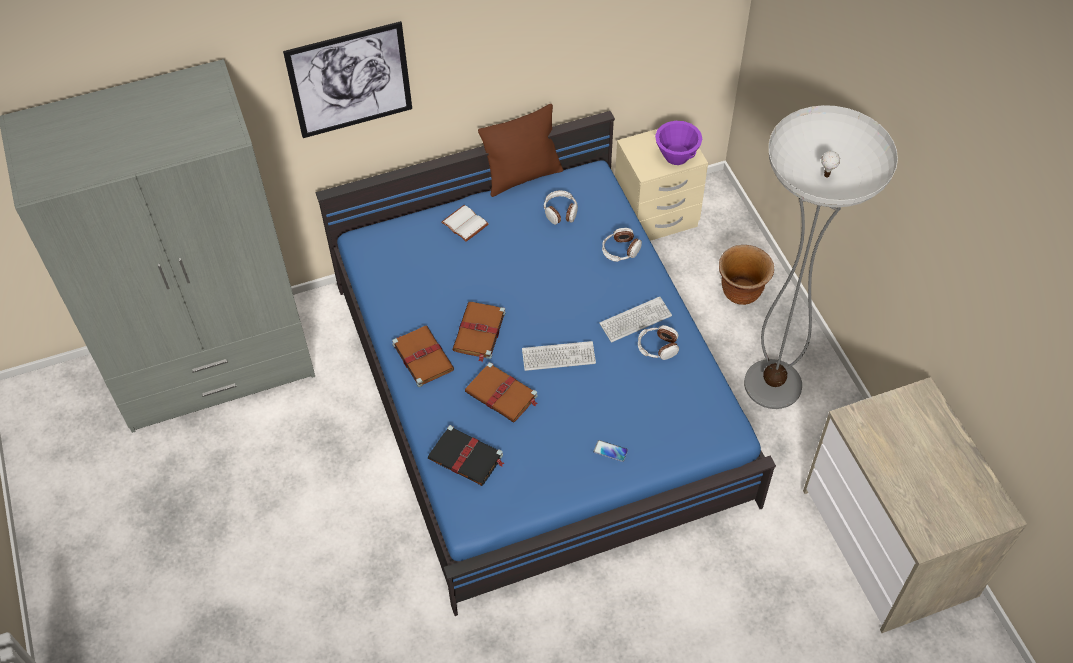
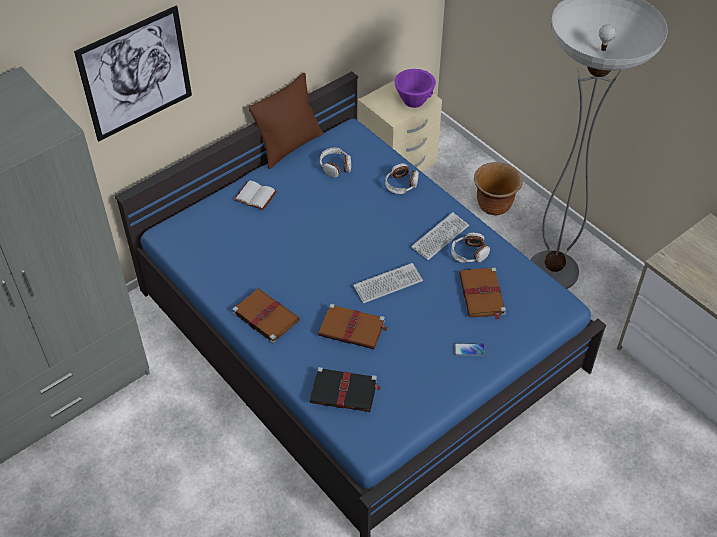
camera: 20 degrees left, 5 degrees down
brown book [452,302,506,362] -> brown book moved to [459,267,506,320]

